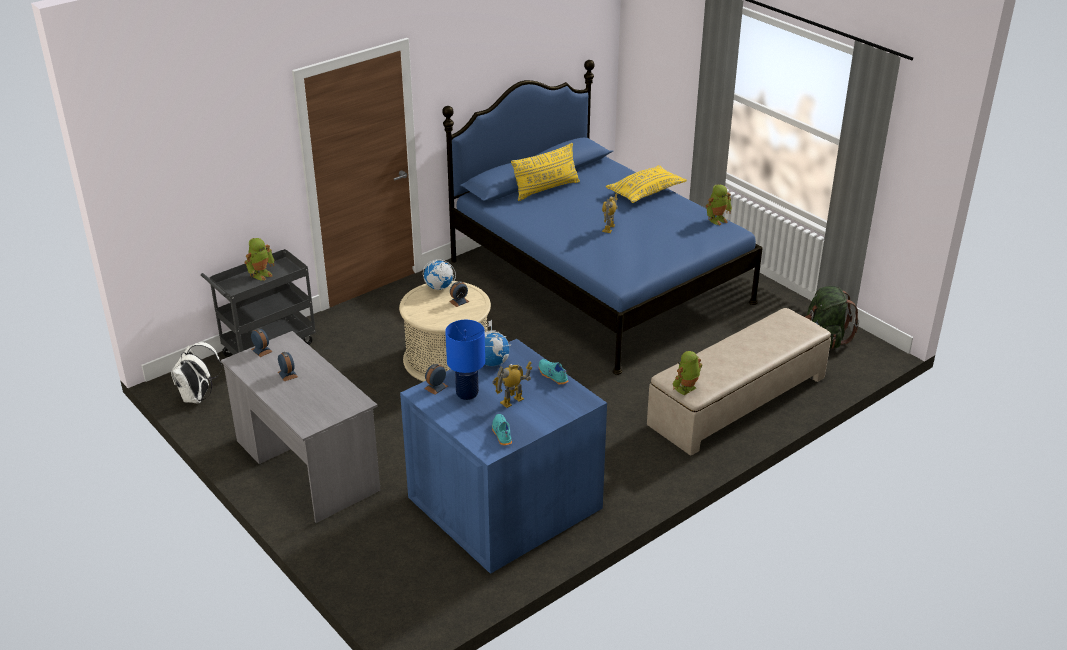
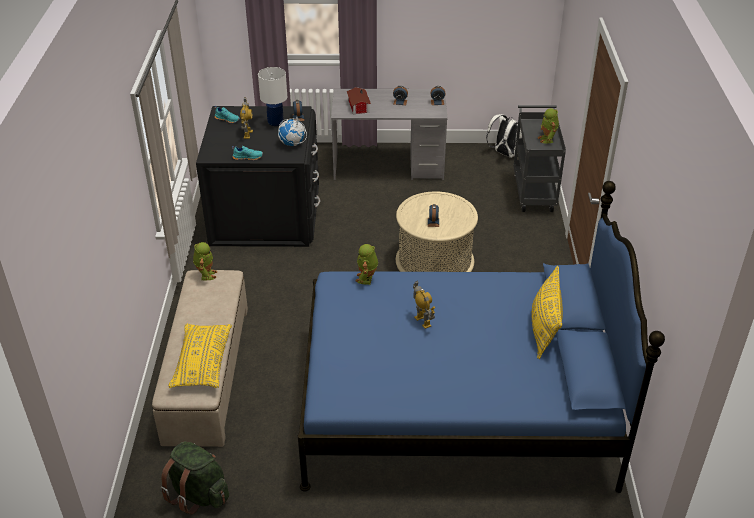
camera: 130 degrees right, 5 degrees up
blue dresser [400,339,607,574] -> black dresser [196,106,320,247]
globe [423,259,456,290] -> none
blue table lamp [445,320,485,400] -> white table lamp [258,67,287,126]
yellow pillow [606,165,687,203] -> yellow pillow moved to [169,324,232,388]
toy robot [706,184,732,225] -> toy robot moved to [355,244,378,285]
none -> toy house [347,87,371,114]

